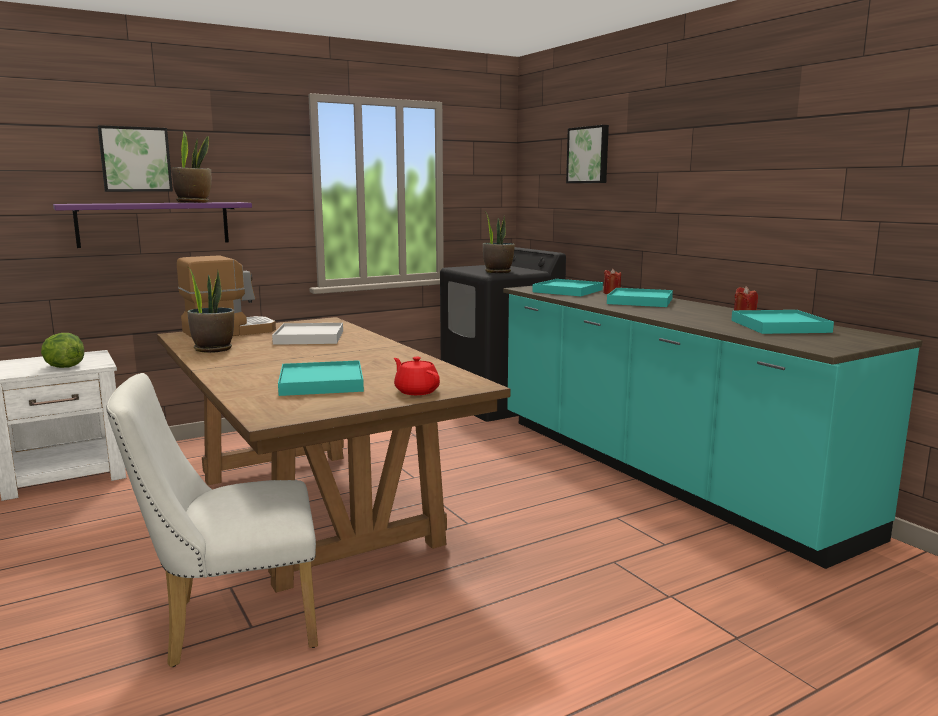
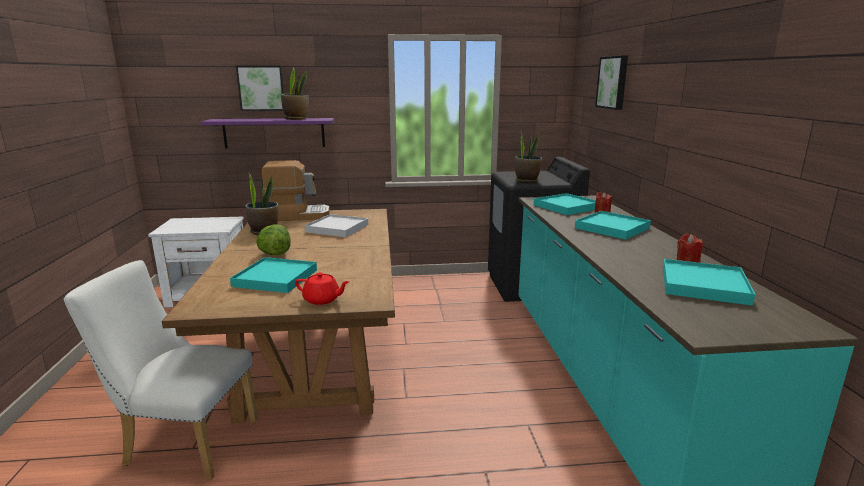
camera: 25 degrees right, 5 degrees up
lettuce [41,333,84,368] -> lettuce moved to [256,225,291,255]
red teapot [394,357,440,395] -> red teapot turned 120 degrees clockwise [295,272,350,305]

